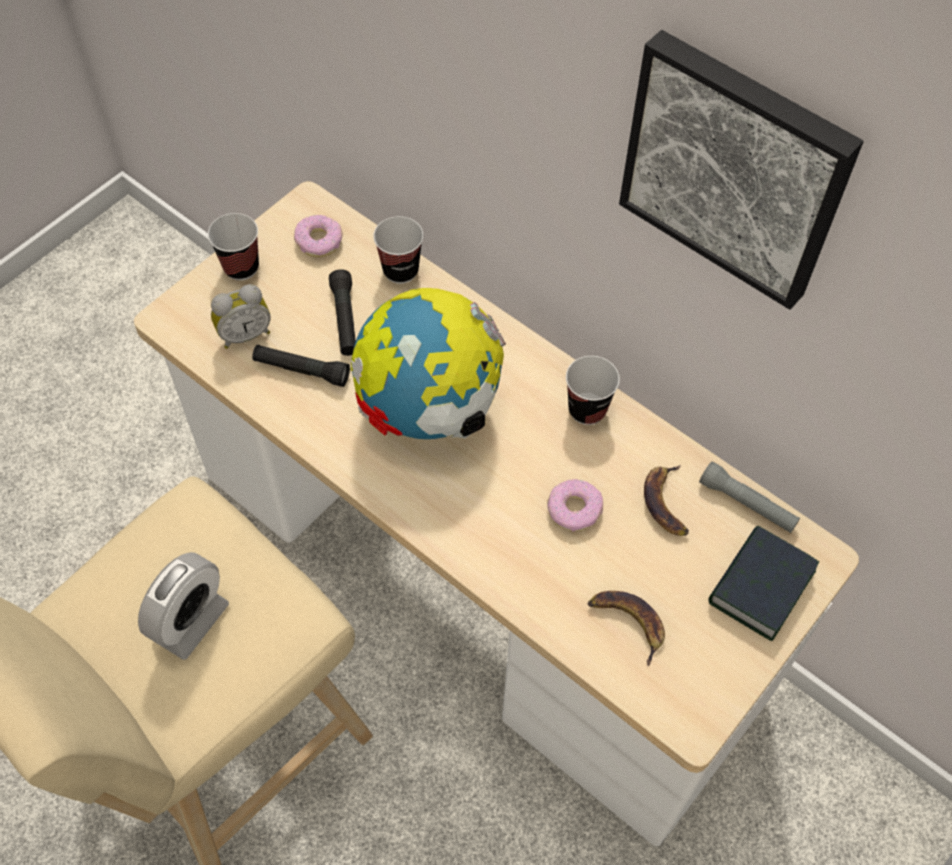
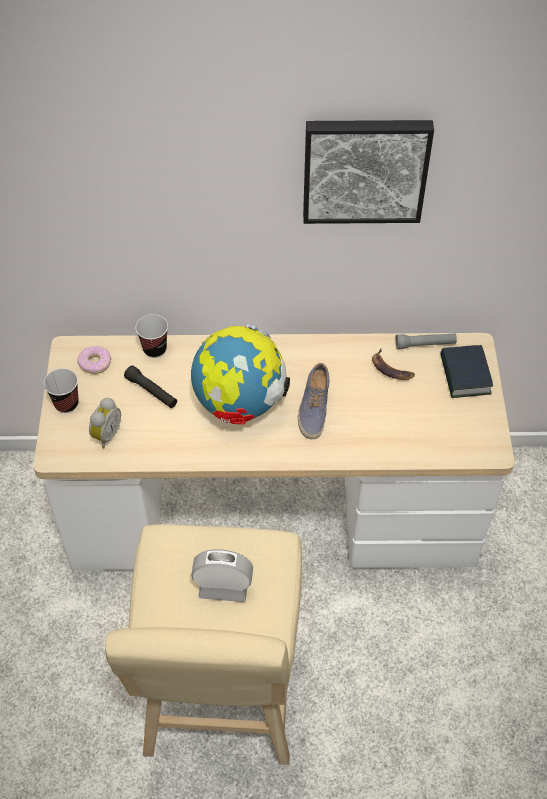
camera: 40 degrees left, 5 degrees down
alarm clock [138,552,229,660] -> alarm clock turned 75 degrees counterclockwise [191,549,253,602]
black flashlight [252,345,350,387] -> none
donut [547,479,603,531] -> none
cup [566,356,620,425] -> none
banana [588,591,665,667] -> none
none -> shoe [298,363,329,439]

